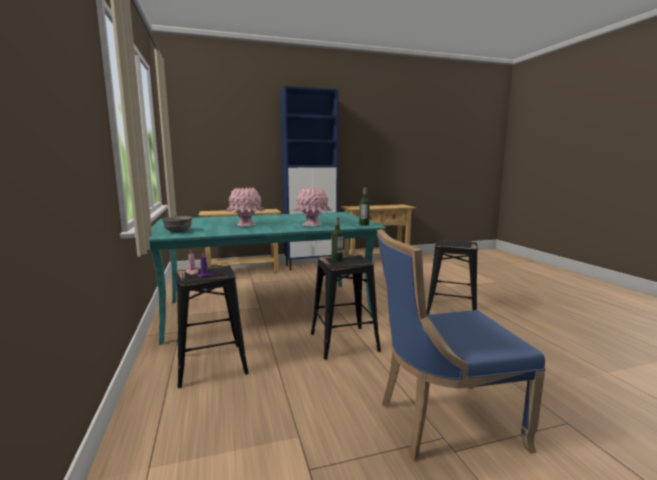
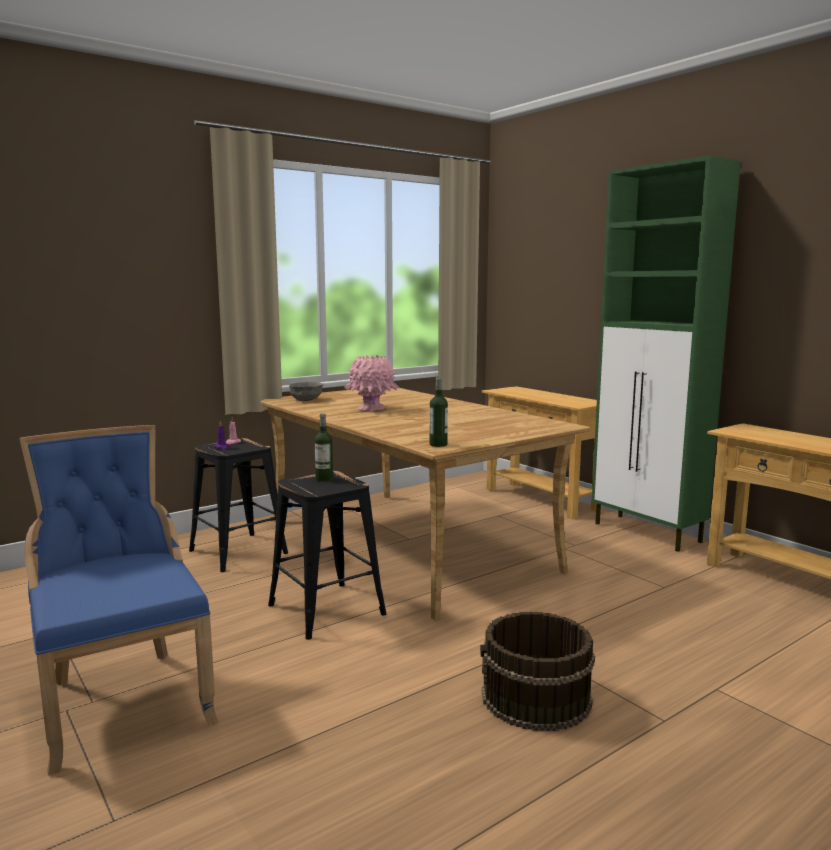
camera: 70 degrees right, 0 degrees up
turquoise dining table [149,212,386,345] -> beige dining table [260,388,590,620]
blue cabinet [280,86,339,271] -> green cabinet [592,156,741,552]
pink vase [293,187,332,226] -> none
black stool [427,240,478,315] -> brown bucket [480,612,595,731]

